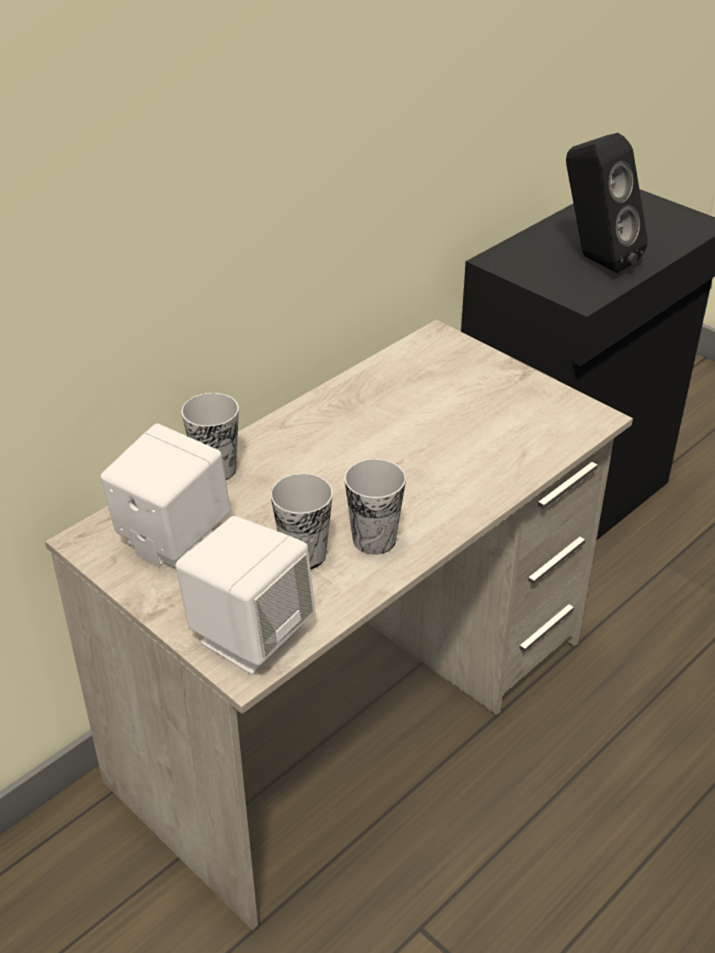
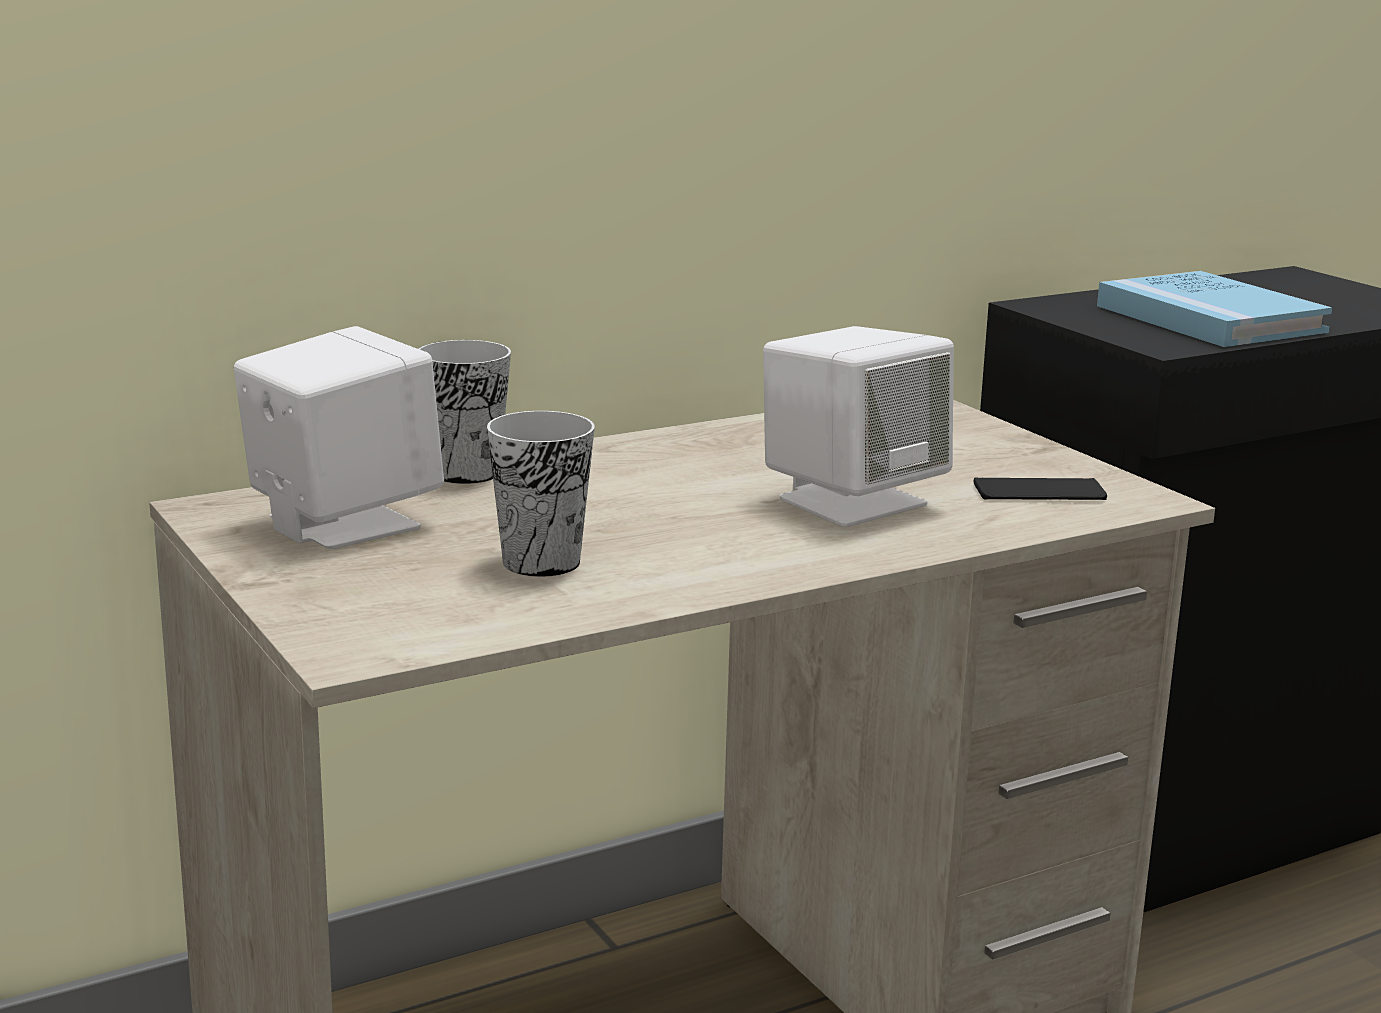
camera: 15 degrees right, 20 degrees down
white speaker [175,516,315,675] -> white speaker moved to [763,326,954,527]
cup [344,459,406,555] -> none
black speaker [566,133,648,273] -> blue book [1097,271,1332,347]
none -> phone [973,477,1107,500]

